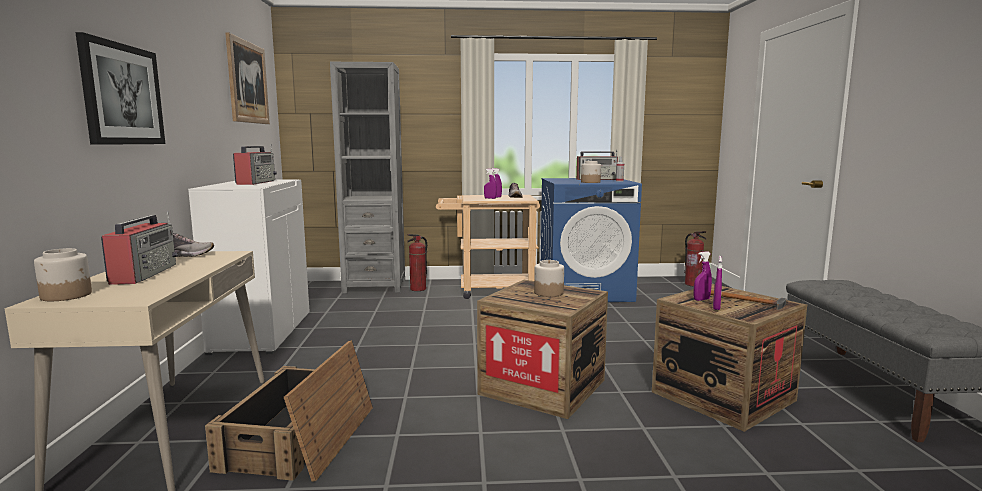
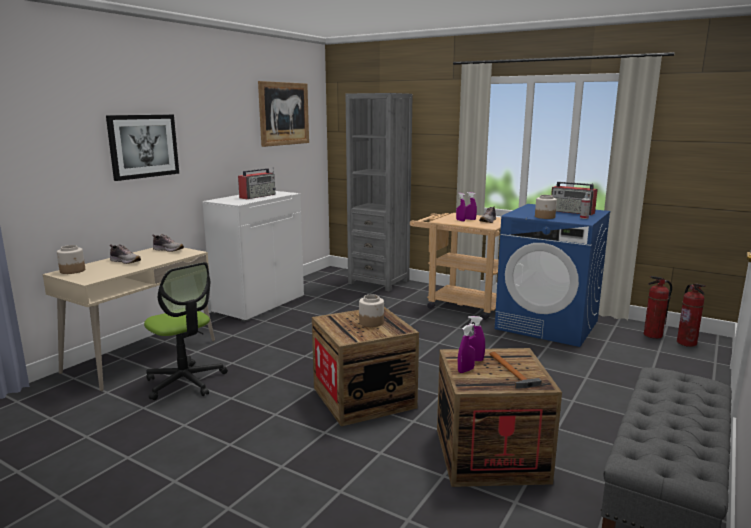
camera: 35 degrees right, 5 degrees up
radio [101,211,178,285] -> shoe [110,245,141,264]
crate [205,340,373,482] -> office chair [144,262,228,400]
fire extinguisher [407,234,427,291] -> fire extinguisher moved to [644,276,672,339]

